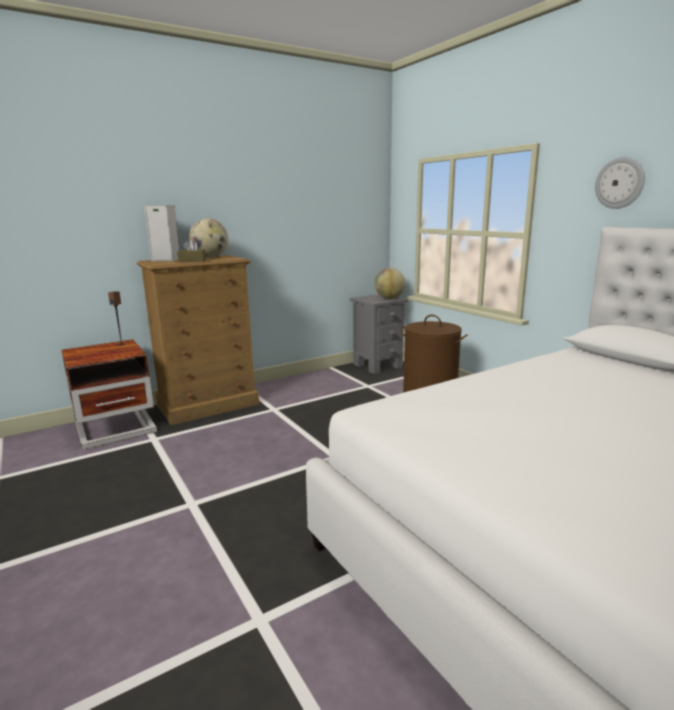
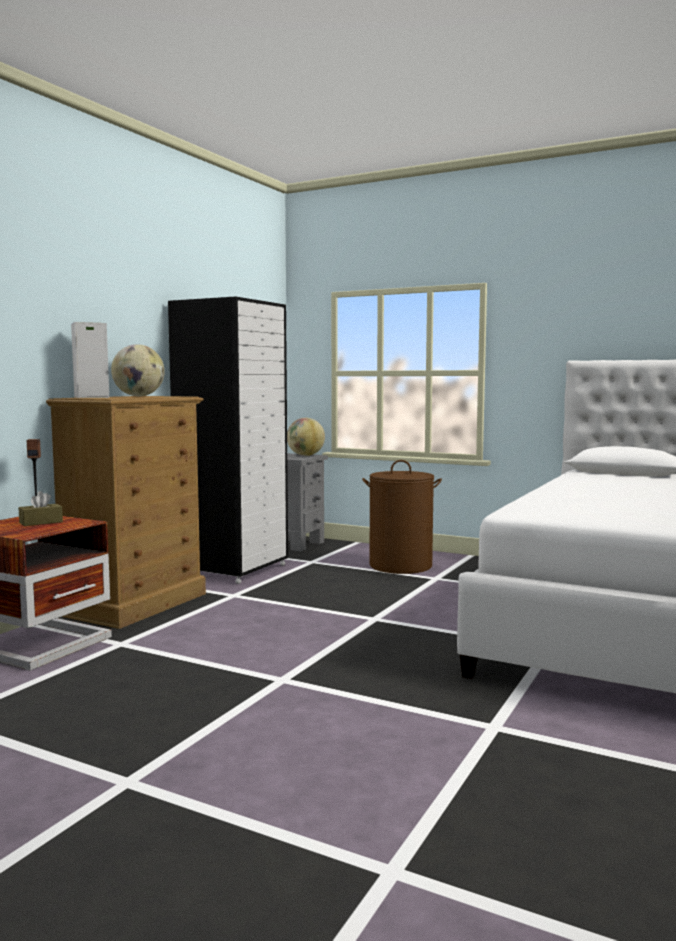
camera: 30 degrees left, 10 degrees down
brown tissue box [177,240,206,262] -> brown tissue box moved to [19,491,63,526]
wall clock [595,157,645,209] -> none
none -> wardrobe [168,297,288,584]

